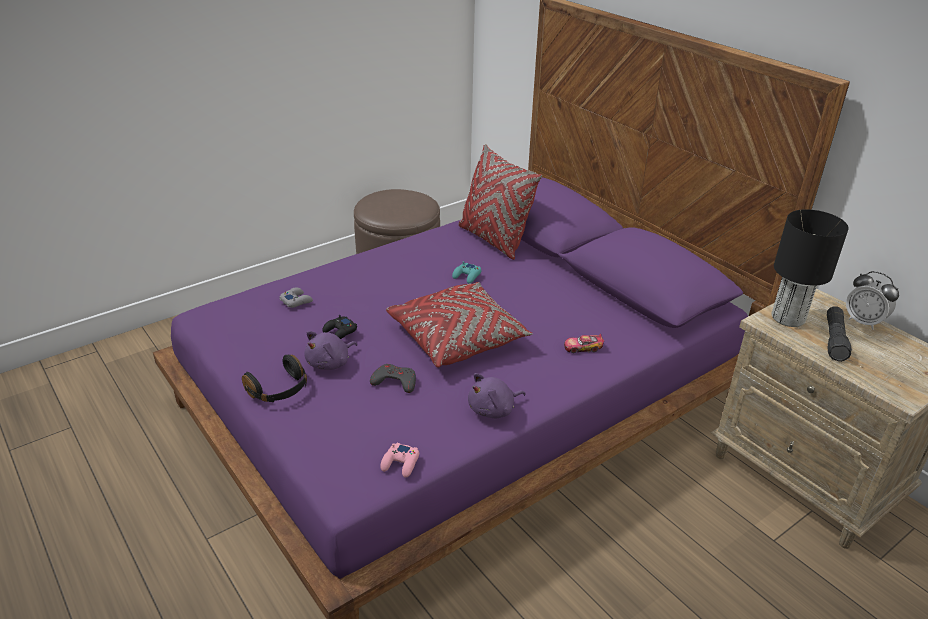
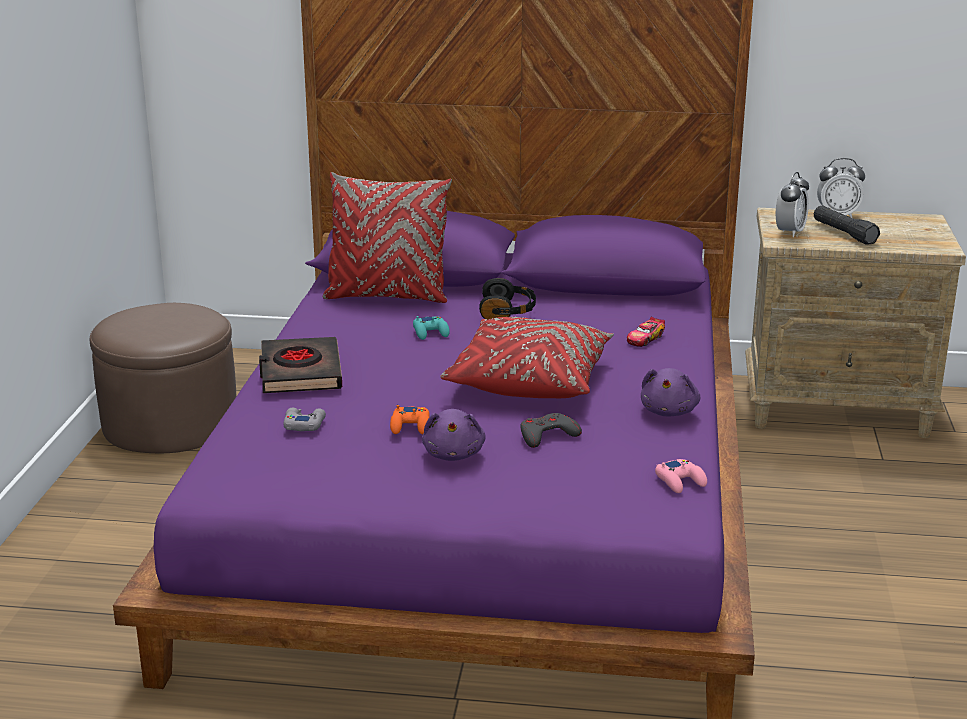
camera: 45 degrees left, 10 degrees down
black headphones [242,355,307,402] -> black headphones moved to [479,278,536,319]
black game controller [322,315,357,339] -> orange game controller [390,405,430,434]
black table lamp [772,209,849,327] -> alarm clock [776,172,809,237]
none -> black book [259,337,342,393]

